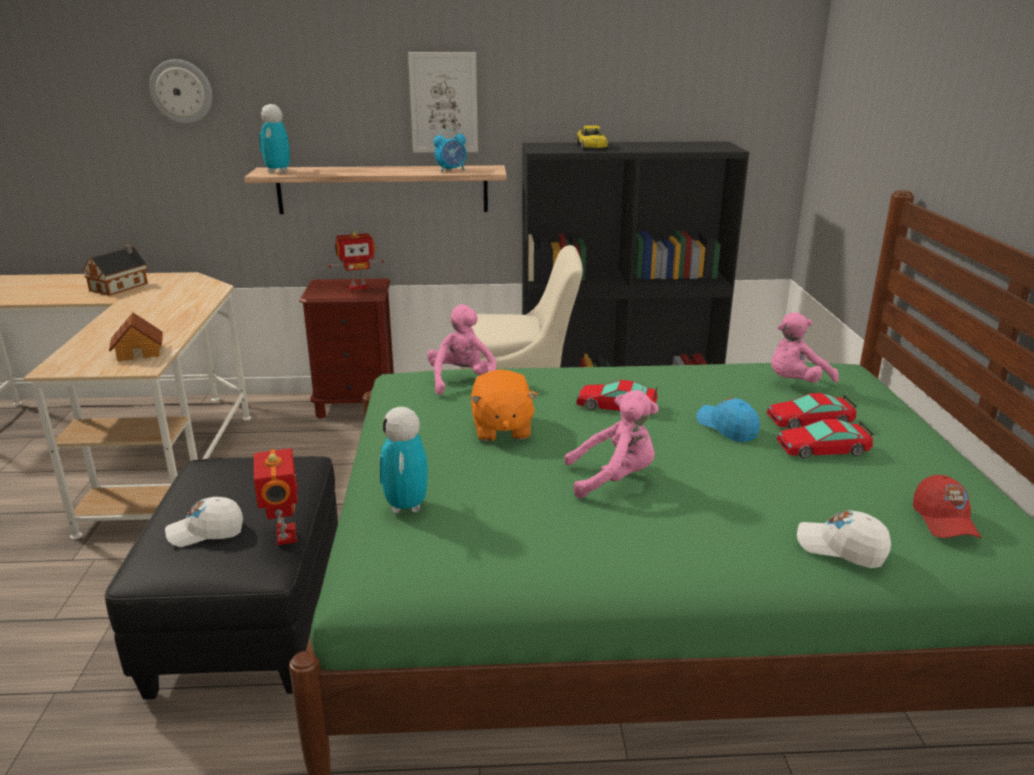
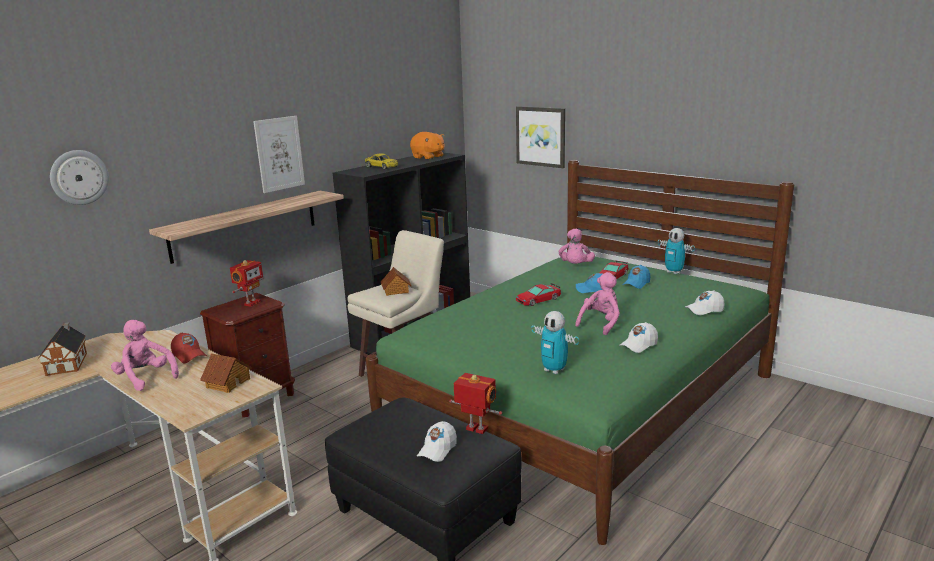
camera: 45 degrees left, 5 degrees down
toy robot [259,104,290,173] -> toy robot moved to [658,228,695,274]
pink plush toy [427,304,496,395] -> pink plush toy moved to [111,320,179,391]
alarm clock [434,128,466,172] -> none
orange plush toy [470,369,538,441] -> orange plush toy moved to [410,132,444,159]
toy car [777,419,874,458] -> blue cap [623,265,651,289]
red cap [913,475,981,538] -> red cap moved to [171,333,207,364]
none -> toy house [381,267,412,296]
none -> picture [516,106,565,168]
none -> white cap [619,322,658,353]

